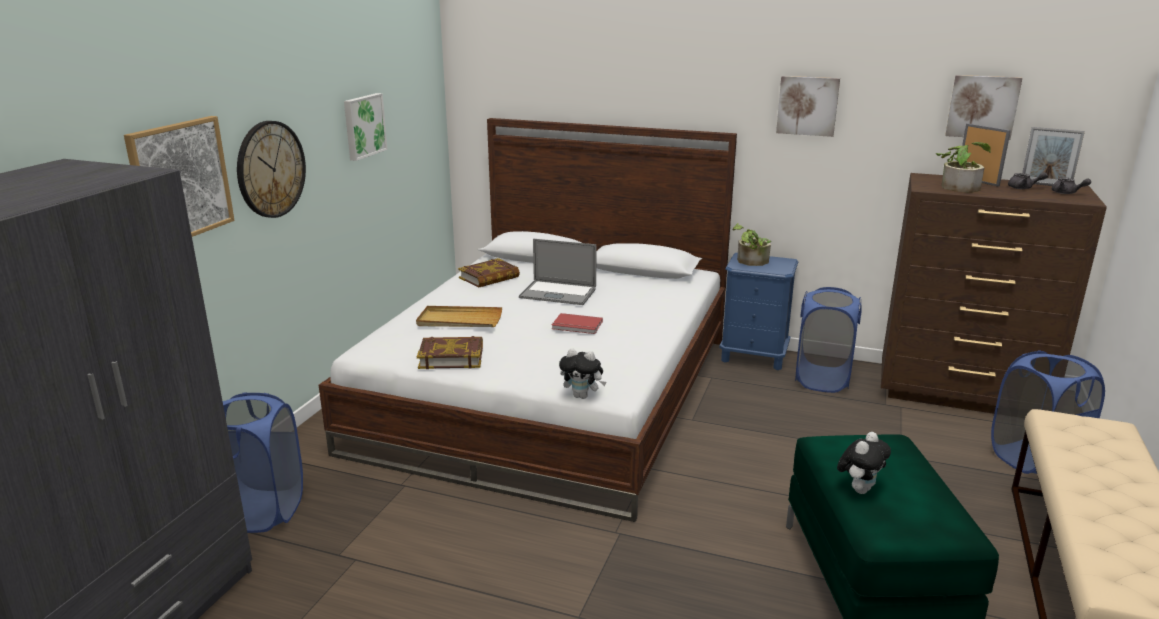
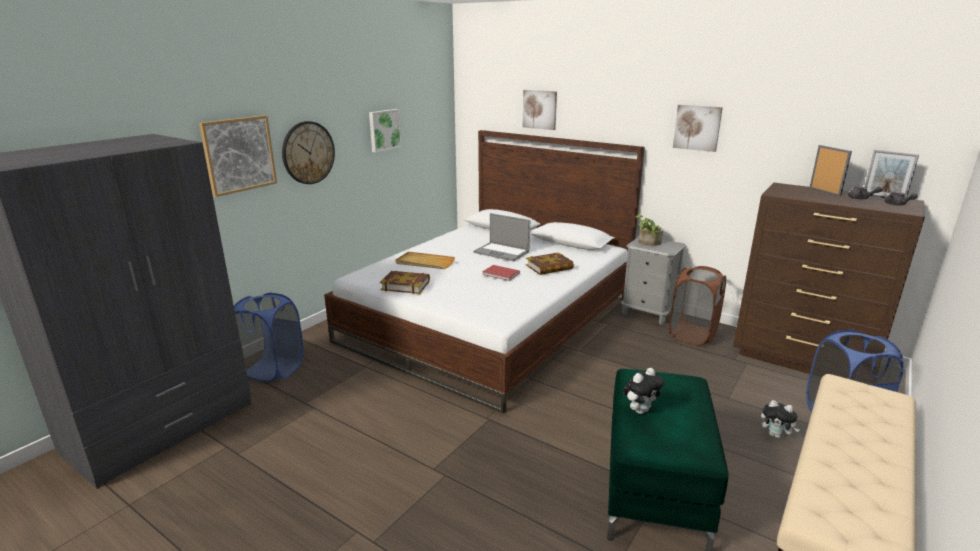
camera: 15 degrees right, 0 degrees up
book [458,258,520,288] -> book moved to [526,252,574,275]
plush toy [559,348,606,399] -> plush toy moved to [761,400,800,438]
blue nightstand [720,253,798,370] -> grey nightstand [621,237,686,325]
blue laundry basket [795,287,862,393] -> brown laundry basket [669,266,726,346]
potted plant [936,142,991,193] -> none
picture [945,75,1022,140] -> picture moved to [523,90,557,130]

